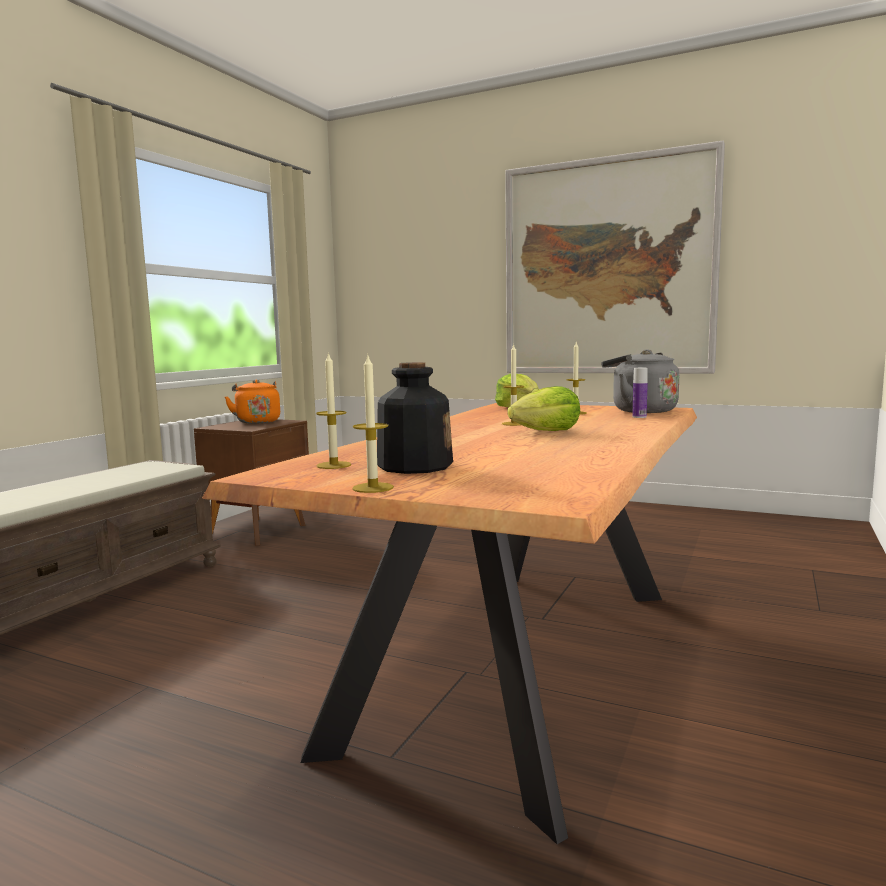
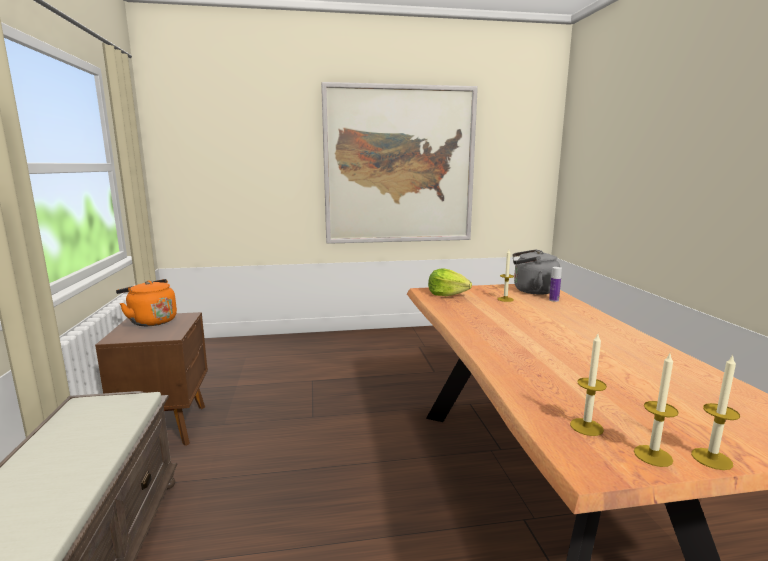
camera: 35 degrees left, 5 degrees up
bottle [377,362,453,474] -> none
candle [502,343,524,426] -> candle moved to [634,354,679,467]
lettuce [507,386,580,431] -> none

